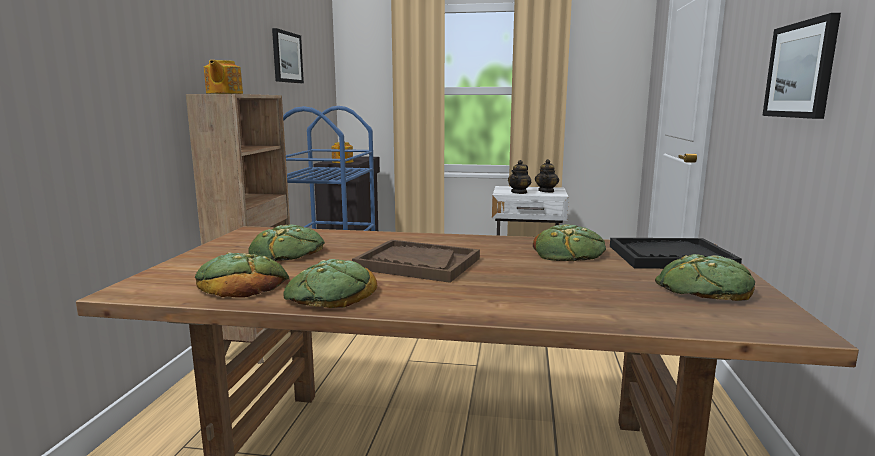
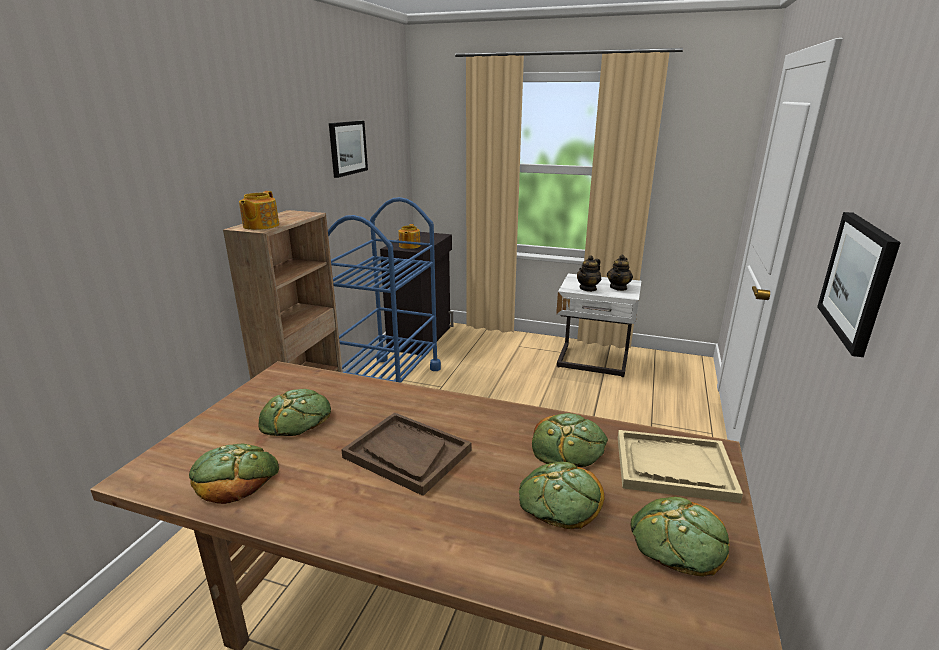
camera: 10 degrees right, 10 degrees up
bread [283,259,377,308] -> bread moved to [518,462,604,529]
black tray [610,238,742,269] -> beige tray [618,430,743,503]

